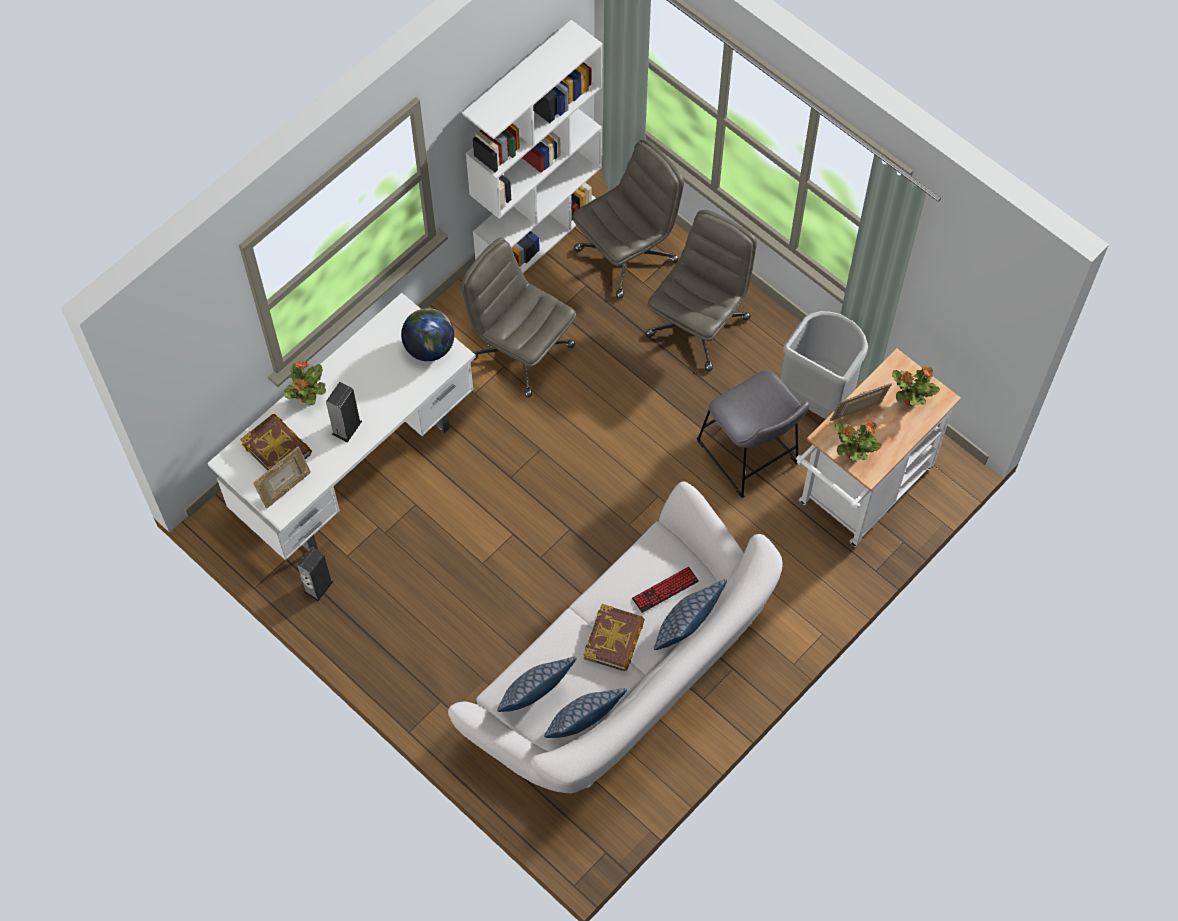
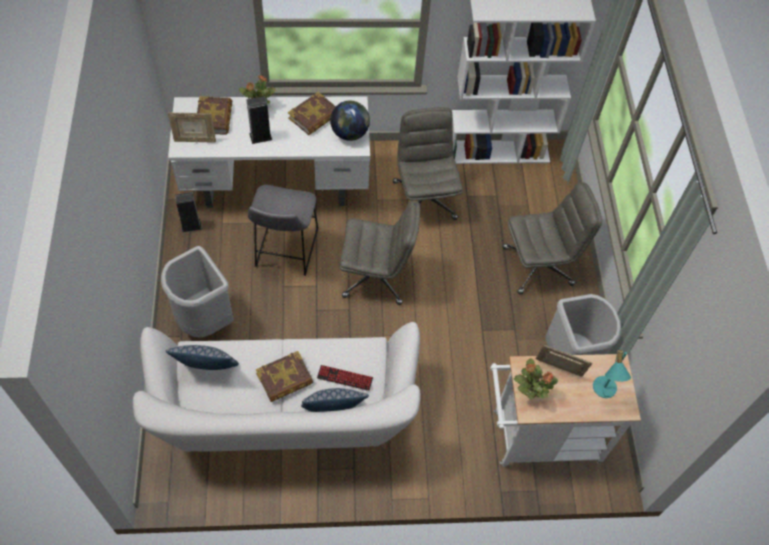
camera: 40 degrees right, 5 degrees down
pillow [544,688,627,738] -> none
grey office chair [572,139,684,298] -> grey office chair moved to [340,201,420,305]
grey stool [697,370,810,498] -> grey stool moved to [248,185,318,276]
potted plant [892,366,940,406] -> turquoise table lamp [593,347,631,398]
none -> grey trash can [161,246,234,338]
none -> book [288,92,336,135]

